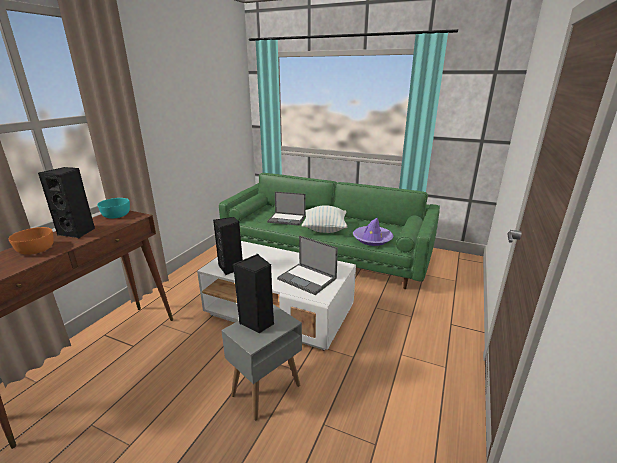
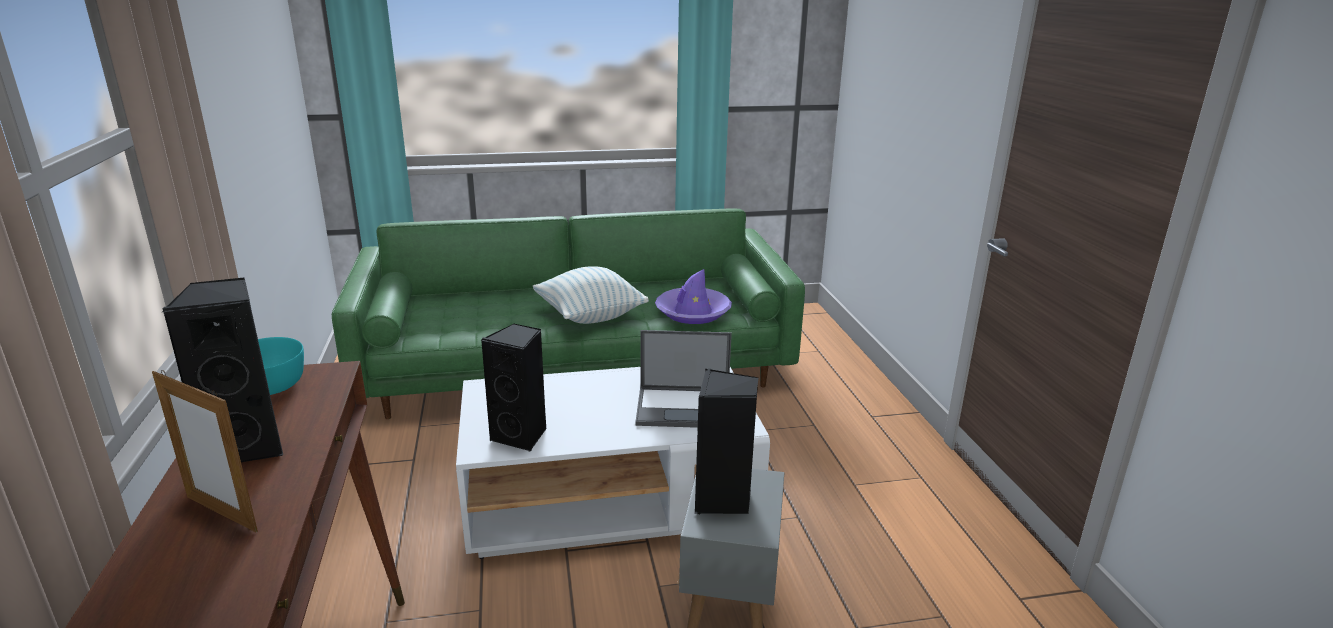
camera: 35 degrees left, 0 degrees up
orange bowl [8,227,54,255] -> picture frame [152,370,258,532]
laptop [267,192,306,226] -> none

